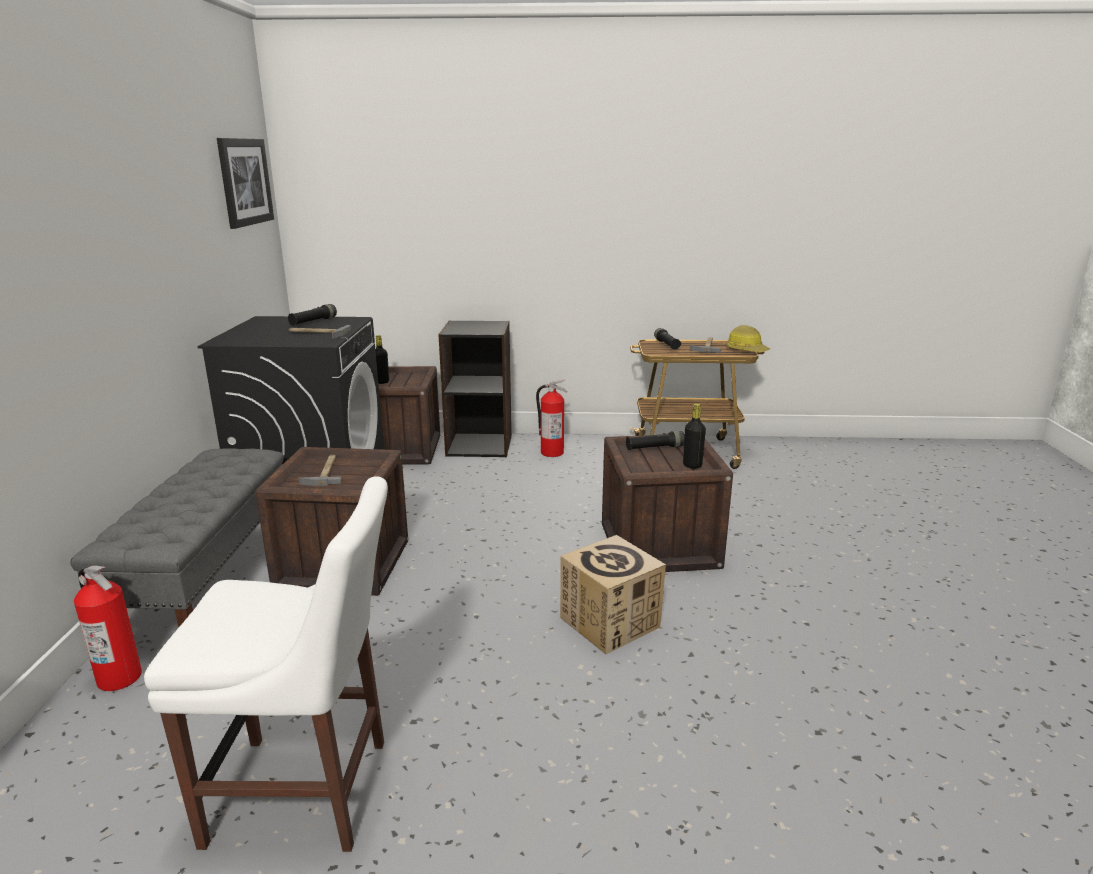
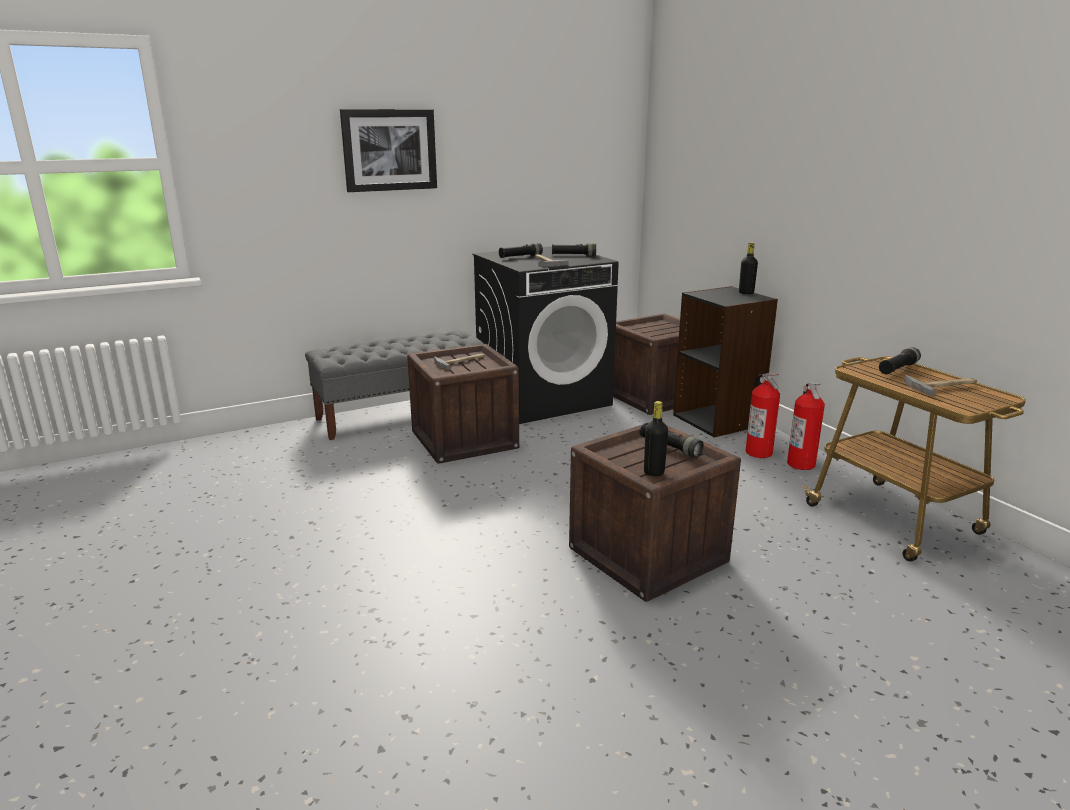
camera: 60 degrees right, 0 degrees up
fire extinguisher [74,565,142,691] -> fire extinguisher moved to [787,382,825,470]
white chair [144,476,388,852] -> none
picture [217,138,274,229] -> picture moved to [340,109,437,192]
black bottle [375,335,389,384] -> black bottle moved to [739,242,758,294]
cardboard box [560,535,666,654] -> none
hard hat [726,325,770,352] -> none
none -> black flashlight [499,243,543,258]

